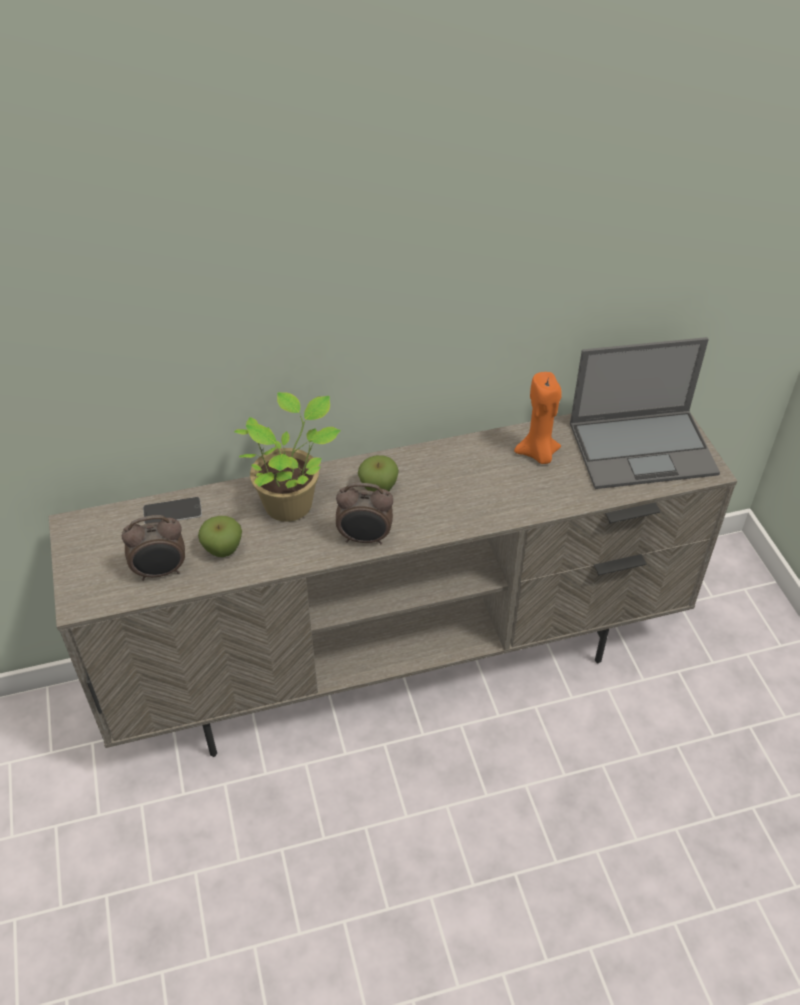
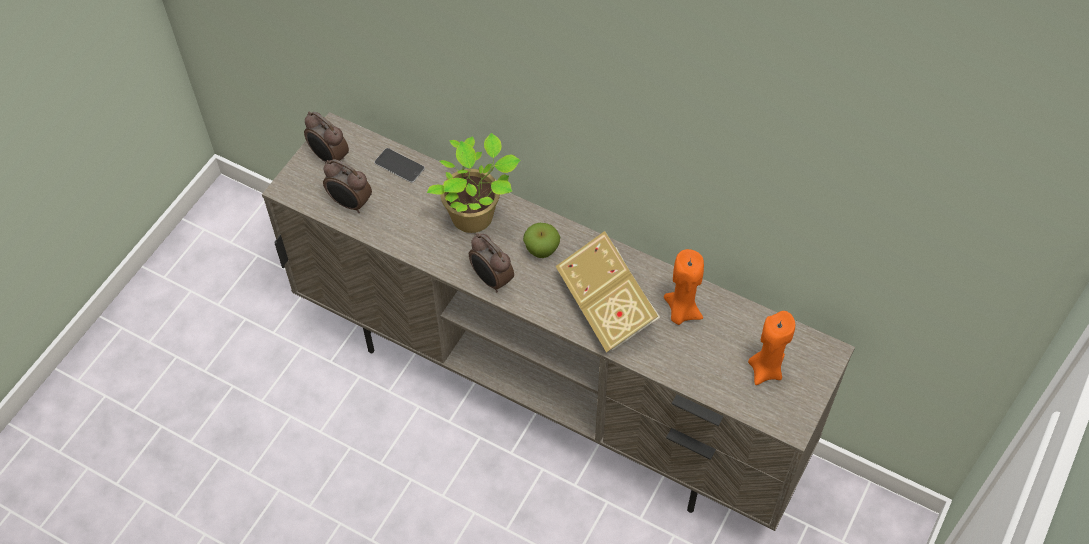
camera: 45 degrees right, 10 degrees up
apple [198,516,242,557] -> none
laptop [570,337,720,489] -> orange candle [748,311,795,385]
none -> alarm clock [304,112,349,162]
none -> book [556,231,660,352]

